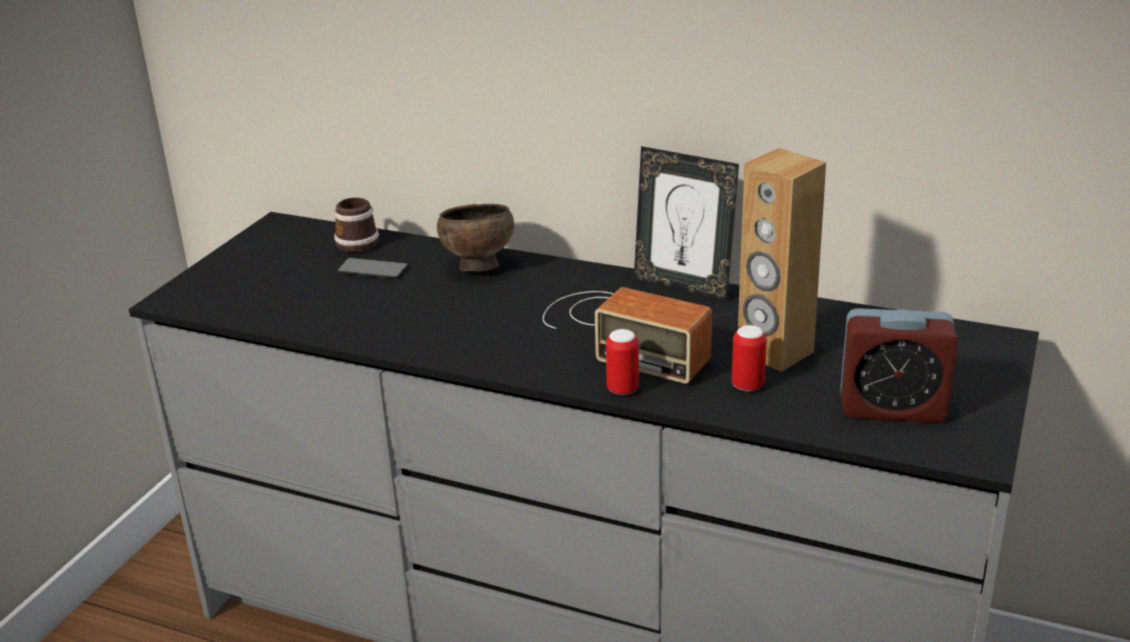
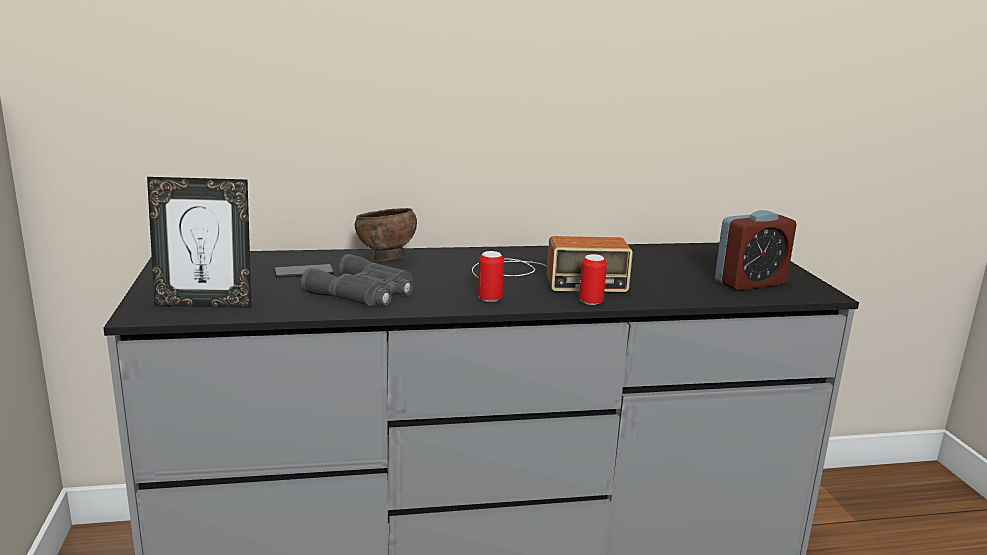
camera: 35 degrees left, 10 degrees down
mug [334,198,379,253] -> none
picture frame [634,146,739,302] -> picture frame moved to [147,177,252,308]
can [732,325,767,391] -> can moved to [478,251,504,302]
brown speaker [738,148,826,372] -> none
none -> grey binoculars [301,254,413,306]

